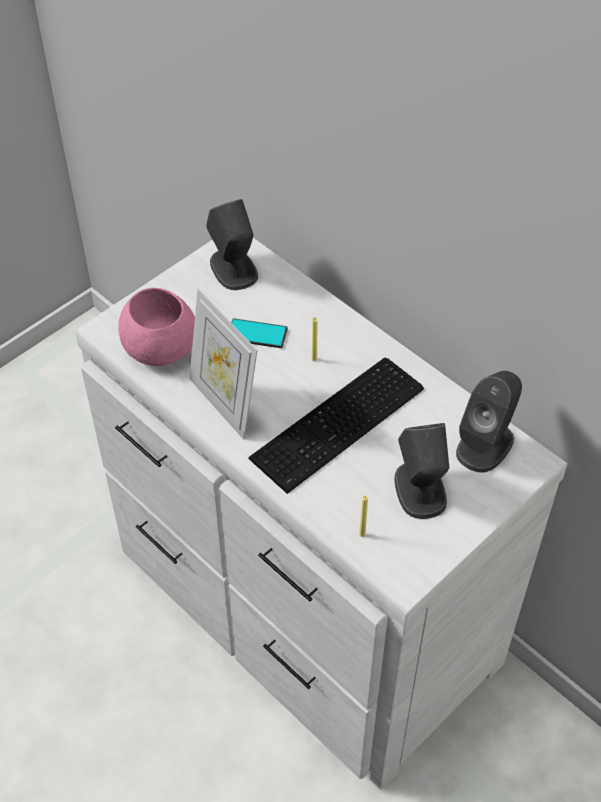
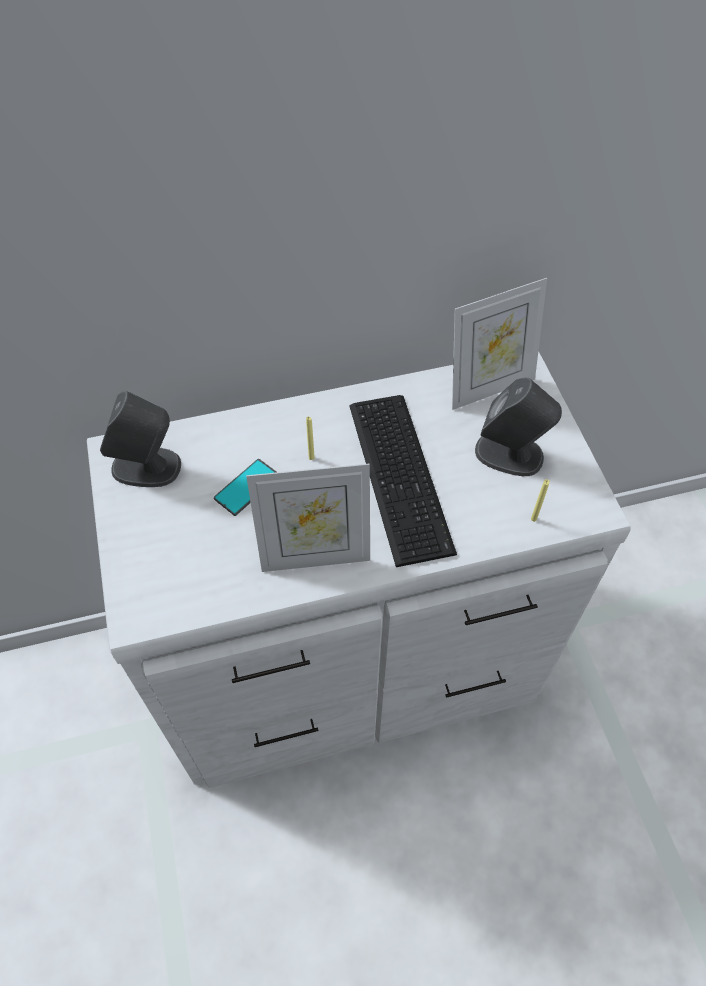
camera: 60 degrees left, 5 degrees up
pink bowl [118,288,195,366] -> none
grey speaker [456,371,522,473] -> picture frame [452,278,547,410]

